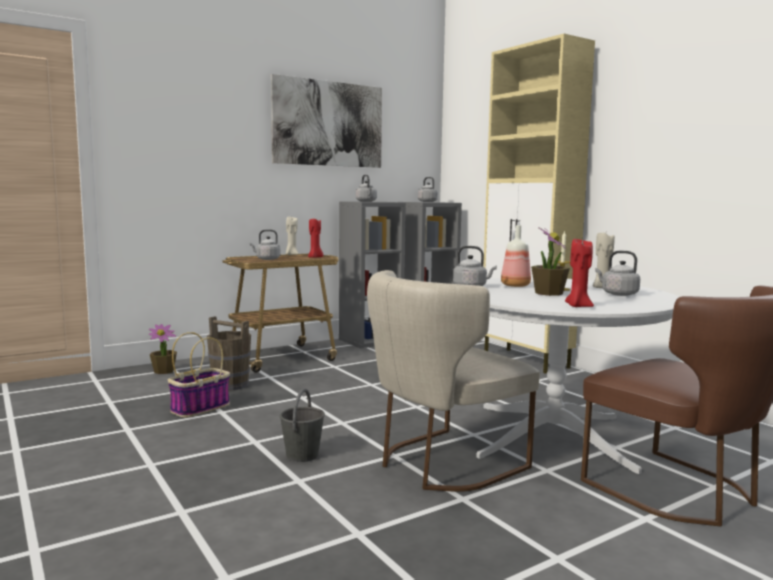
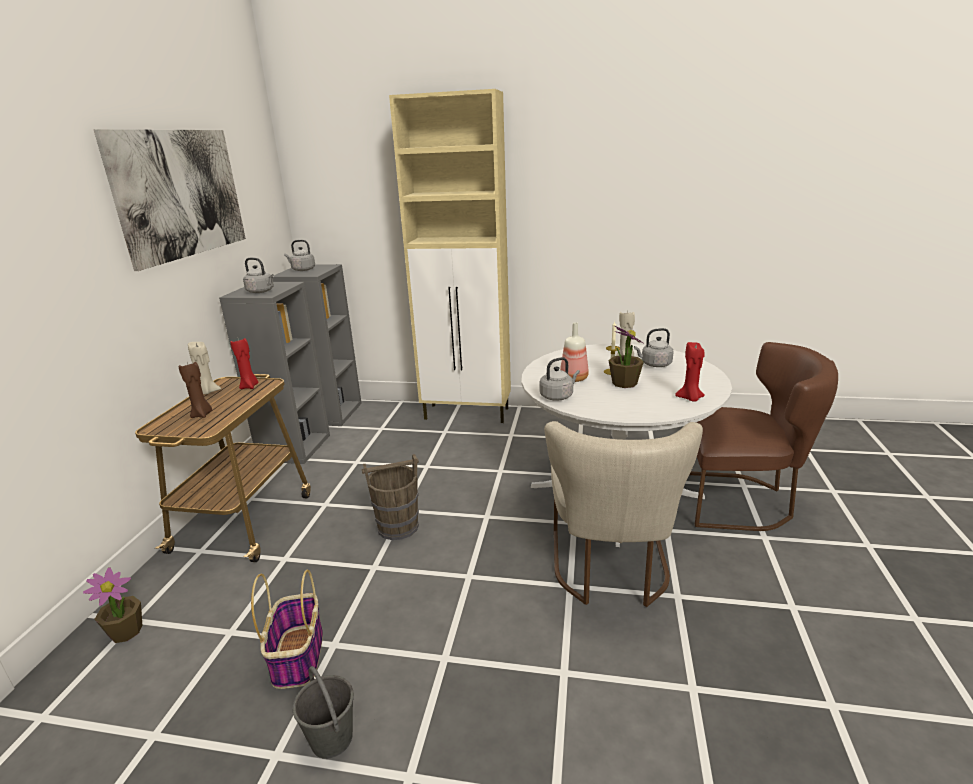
camera: 45 degrees left, 15 degrees up
brown bucket [207,316,251,391] -> brown bucket moved to [362,454,419,540]
grey kettle [250,229,280,260] -> brown candle [179,362,212,418]
grey bucket [280,388,325,462] -> grey bucket moved to [293,666,354,759]

